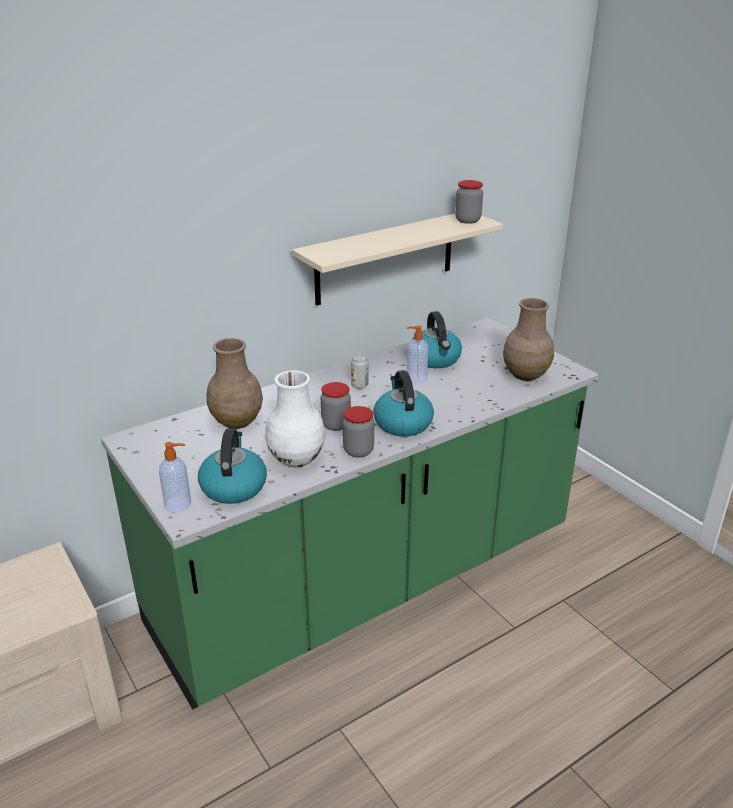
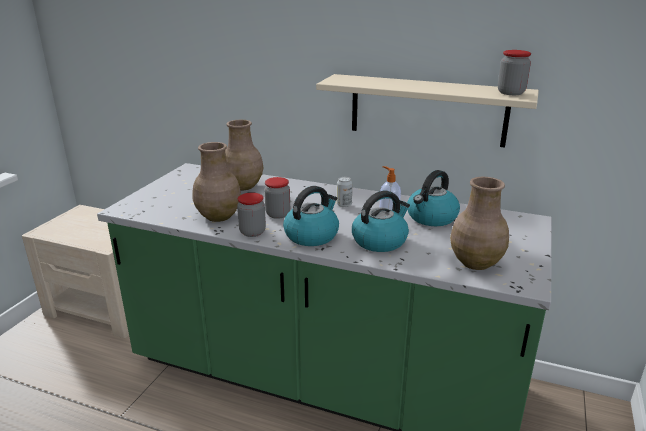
camera: 55 degrees right, 5 degrees down
soap dispenser [159,442,191,512] -> none
kettle [198,428,267,504] -> kettle moved to [352,191,410,252]
white vase [265,370,325,468] -> brown vase [192,142,241,222]

